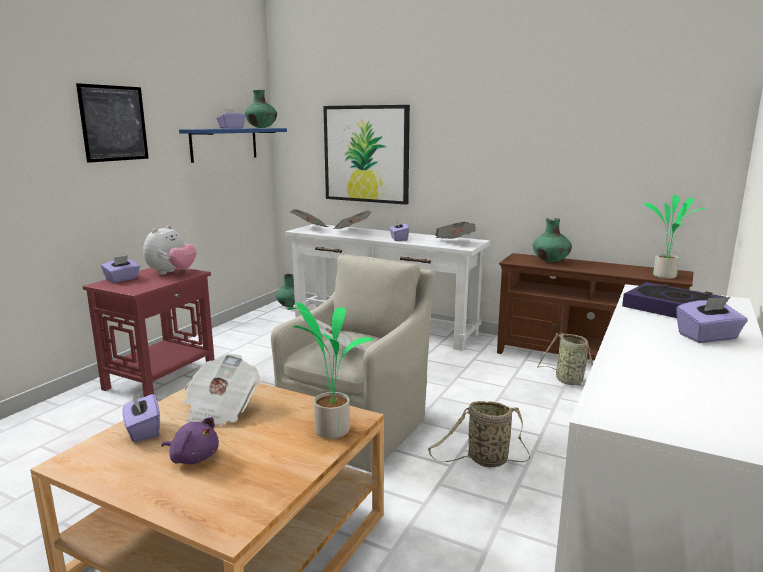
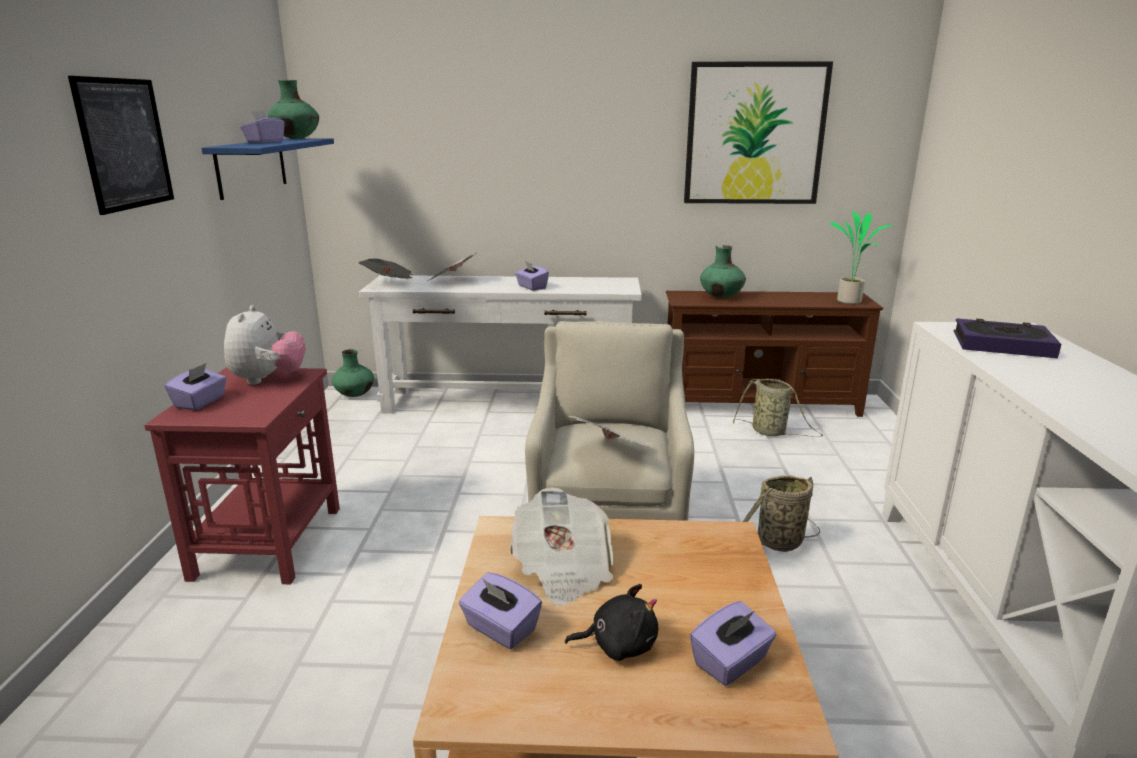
camera: 25 degrees left, 5 degrees up
purple plush toy [162,417,219,464] -> black plush toy [565,584,658,661]
potted plant [288,302,374,439] -> none
picture [323,105,410,205] -> picture moved to [684,61,833,204]
newspaper [435,222,476,239] -> none
purple tissue box [676,297,748,343] -> purple tissue box moved to [690,601,776,686]

